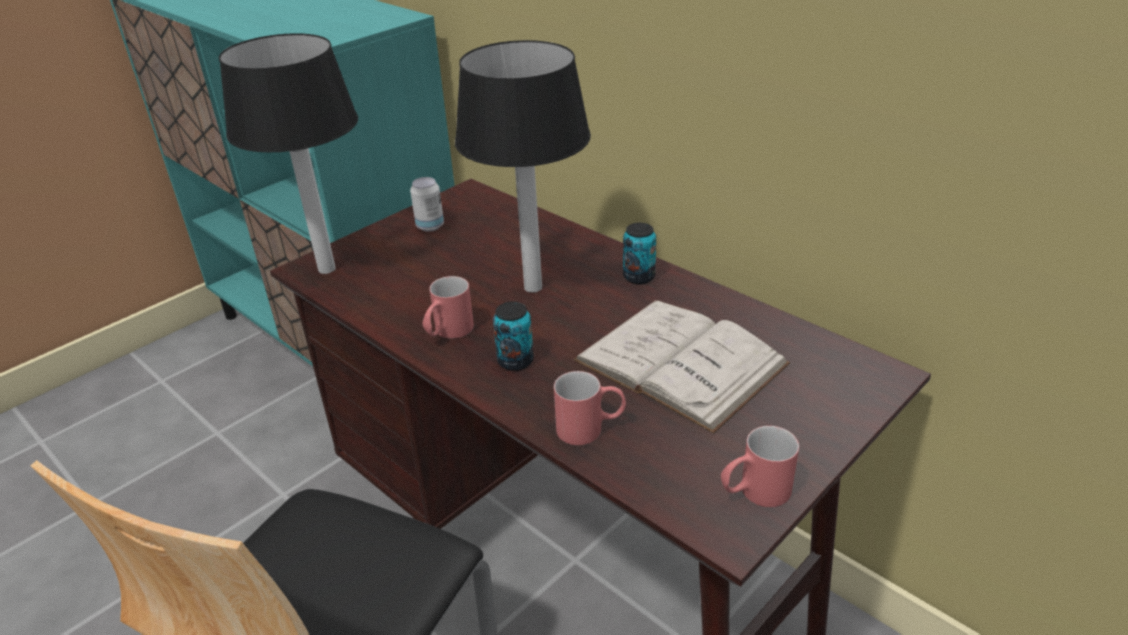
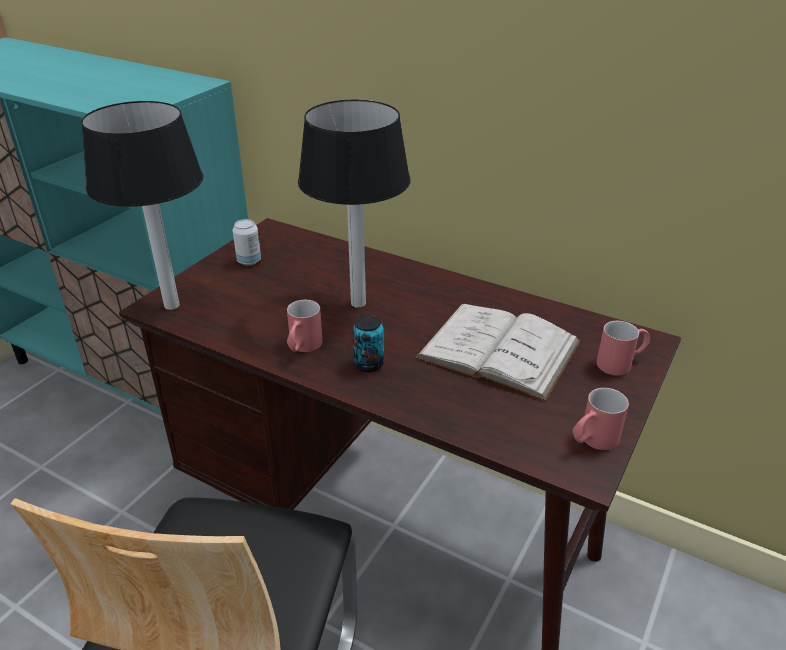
camera: 15 degrees left, 0 degrees up
red mug [554,371,626,445] -> red mug moved to [597,321,650,376]
can [623,223,656,284] -> none

